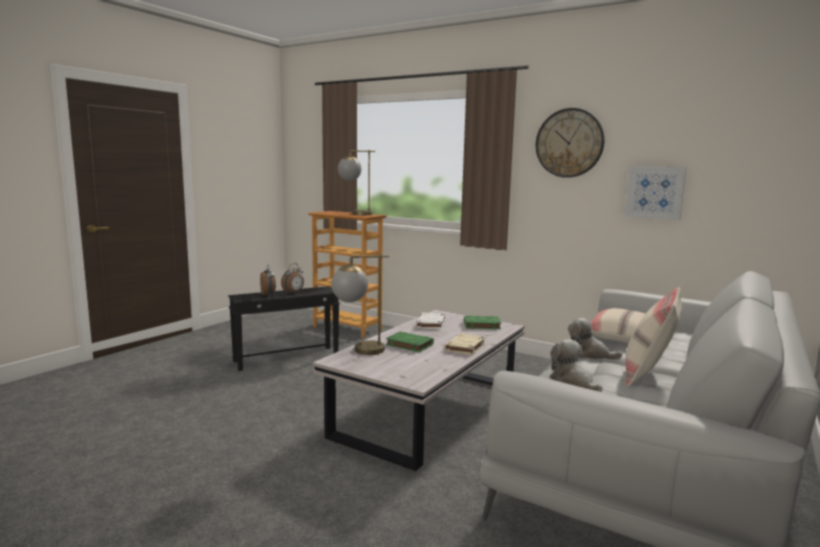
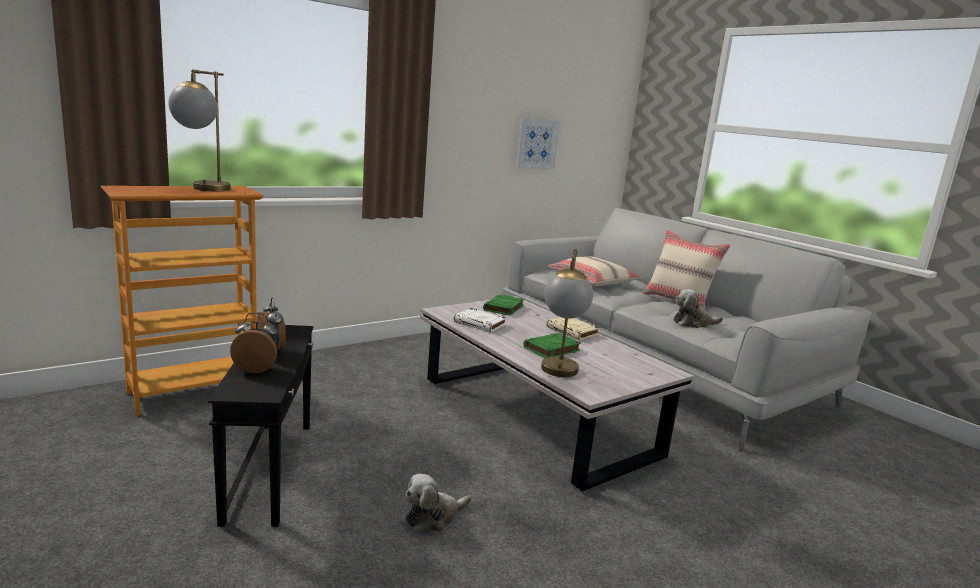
camera: 70 degrees left, 5 degrees up
wall clock [536,108,604,178] -> none
plush toy [568,318,622,360] -> plush toy moved to [405,474,472,533]

